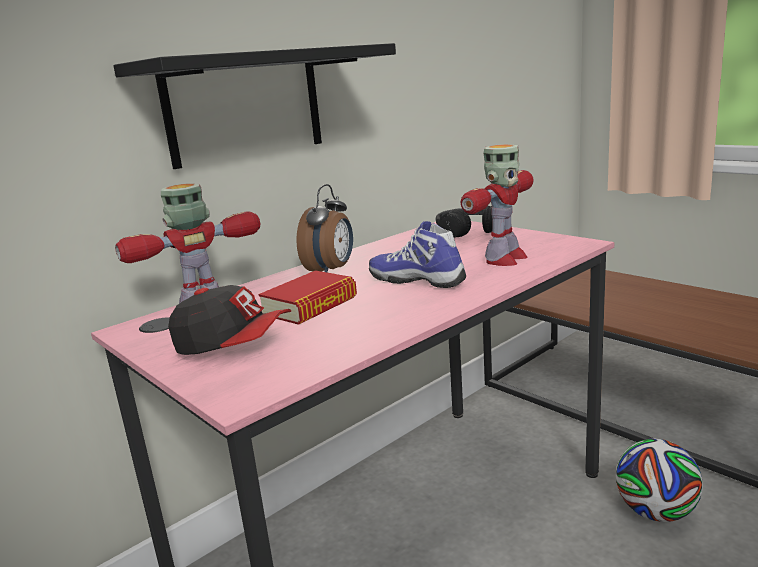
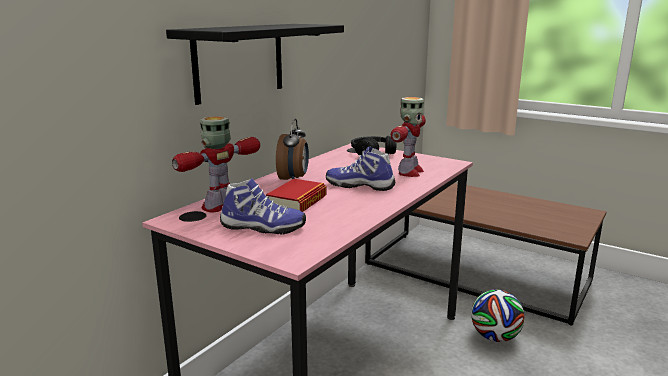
camera: 15 degrees left, 0 degrees up
cap [168,285,291,355] -> shoe [220,178,306,235]

